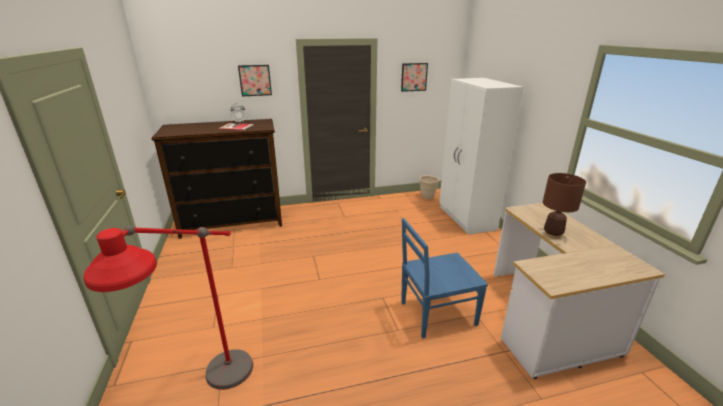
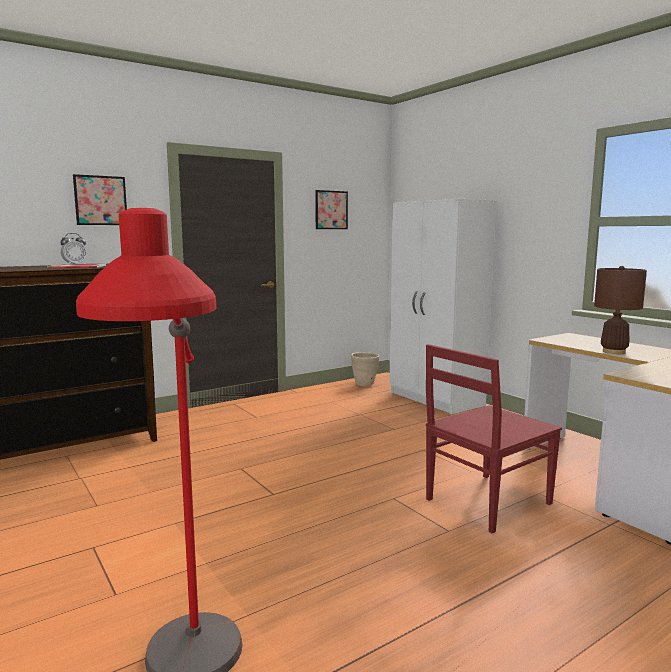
camera: 20 degrees left, 15 degrees down
blue chair [401,218,488,339] -> red chair [426,344,562,533]

